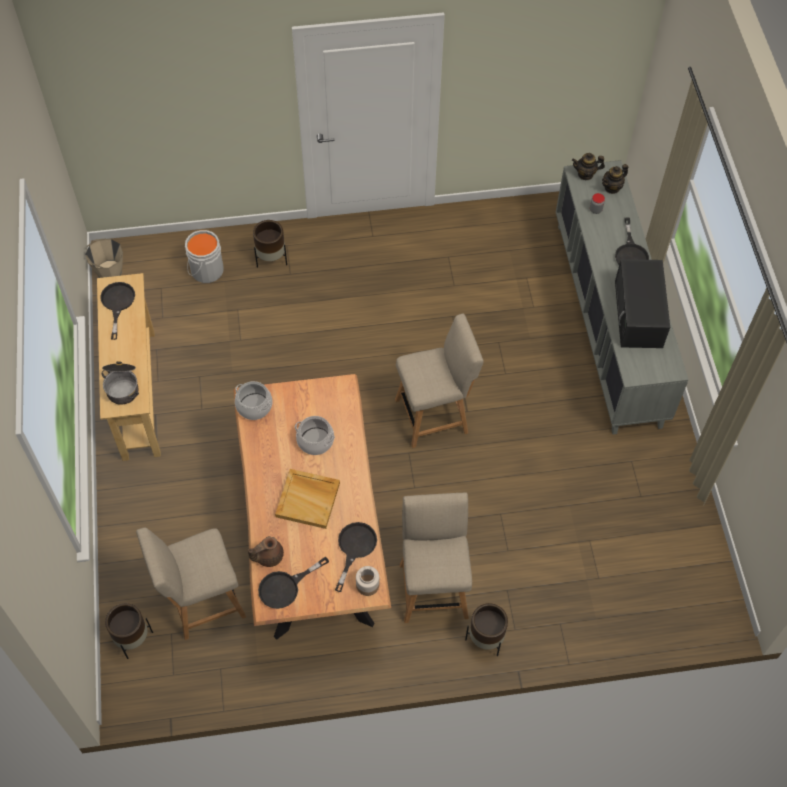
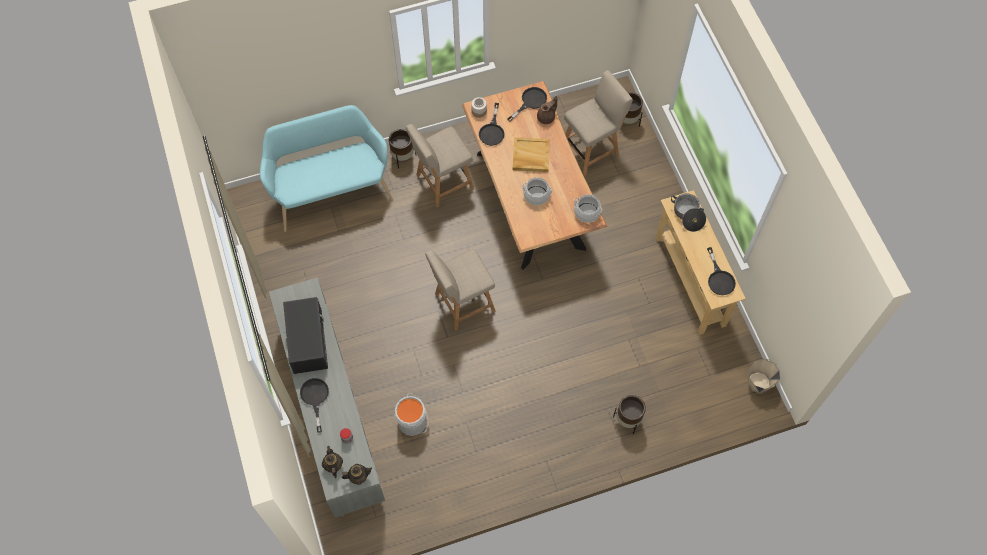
camera: 170 degrees right, 5 degrees up
grey bucket [185,230,224,283] -> grey bucket moved to [395,393,428,436]
beige chair [400,492,472,623] -> beige chair turned 75 degrees clockwise [406,124,474,207]
teapot [602,164,628,194] -> teapot turned 60 degrees counterclockwise [322,446,343,478]
none -> turquoise bench [260,105,393,232]

